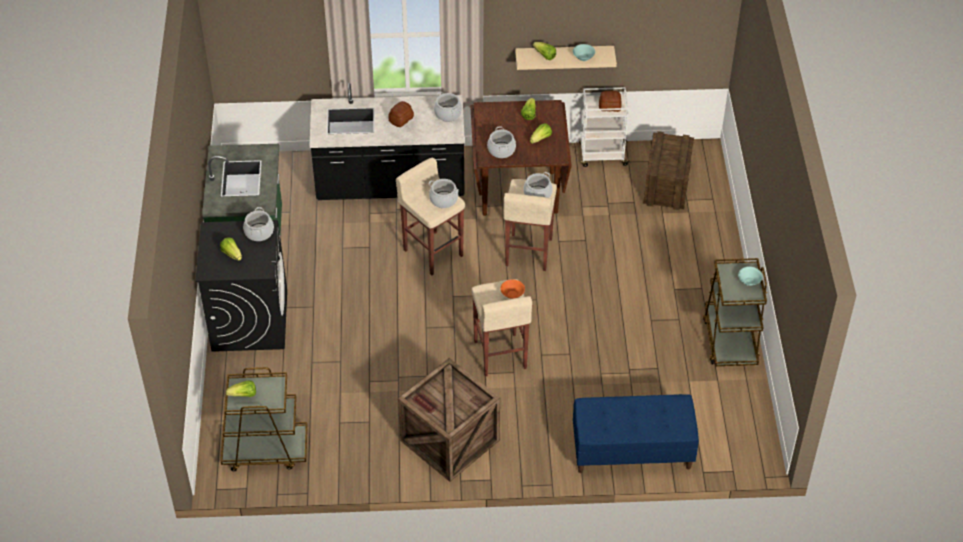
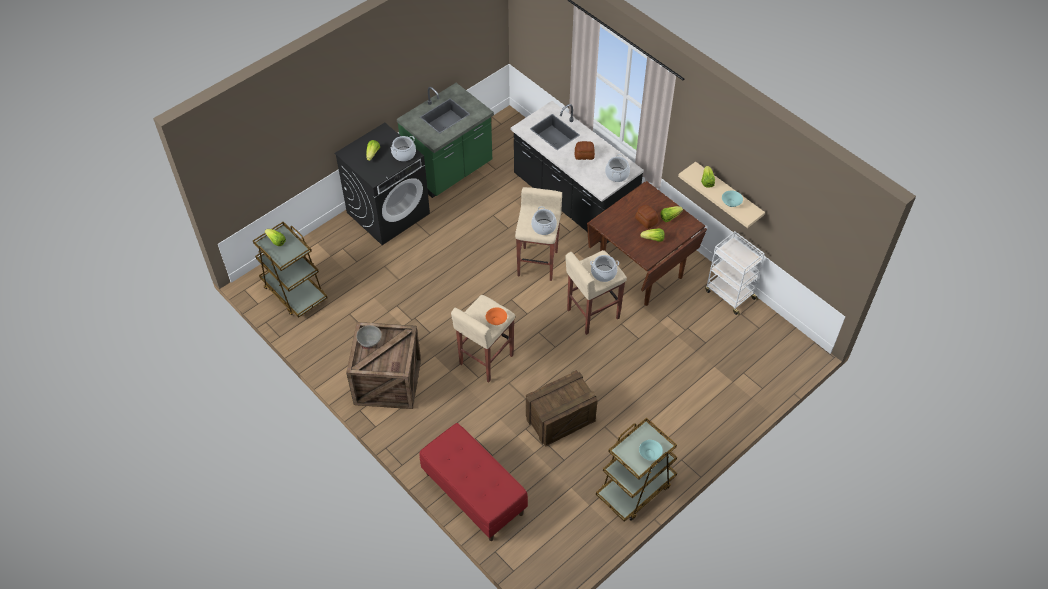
camera: 50 degrees right, 5 degrees up
cooking pot [487,126,516,158] -> none
blue bench [573,394,699,473] -> red bench [419,423,528,541]
bread [599,91,621,112] -> bread moved to [635,205,658,229]
crate [643,131,694,210] -> crate moved to [526,370,598,446]
none -> grey bowl [356,325,382,348]

